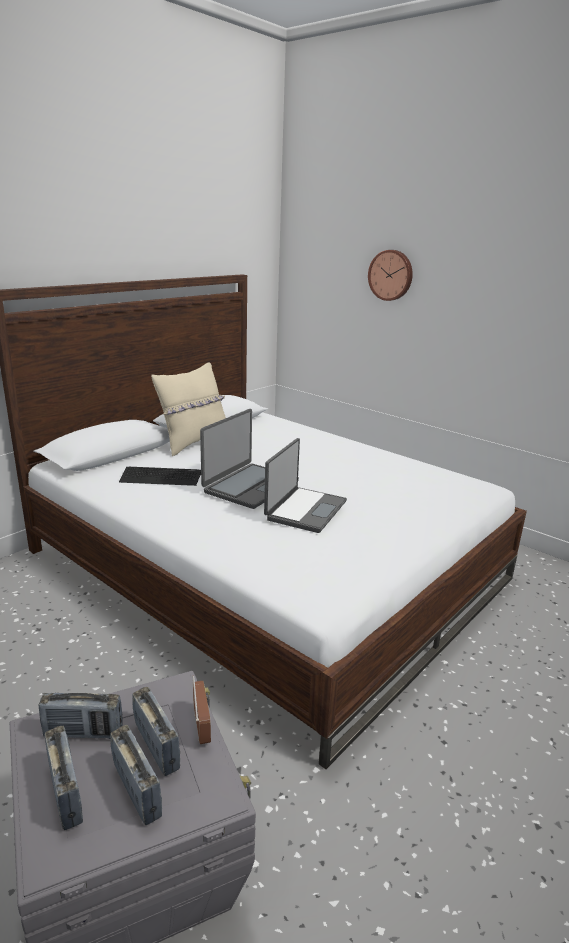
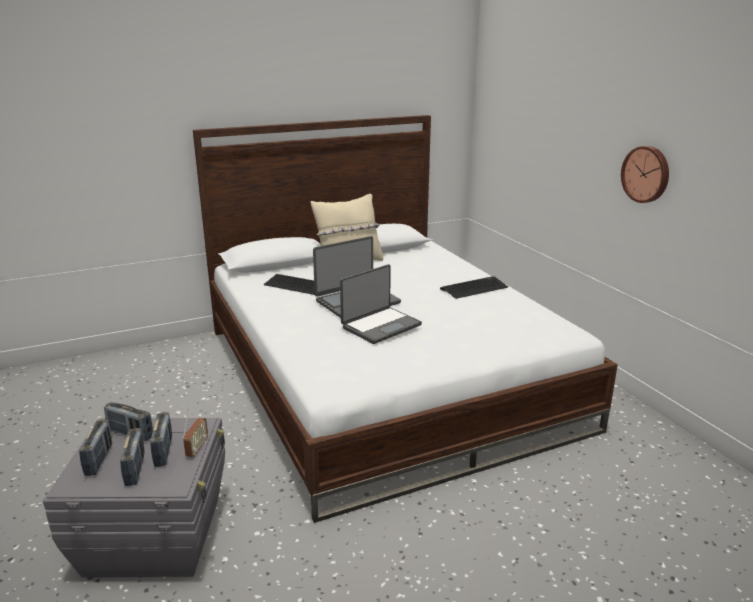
camera: 25 degrees right, 0 degrees up
wall clock [368,250,413,301] -> wall clock moved to [621,146,669,203]
none -> keyboard [440,276,508,299]

